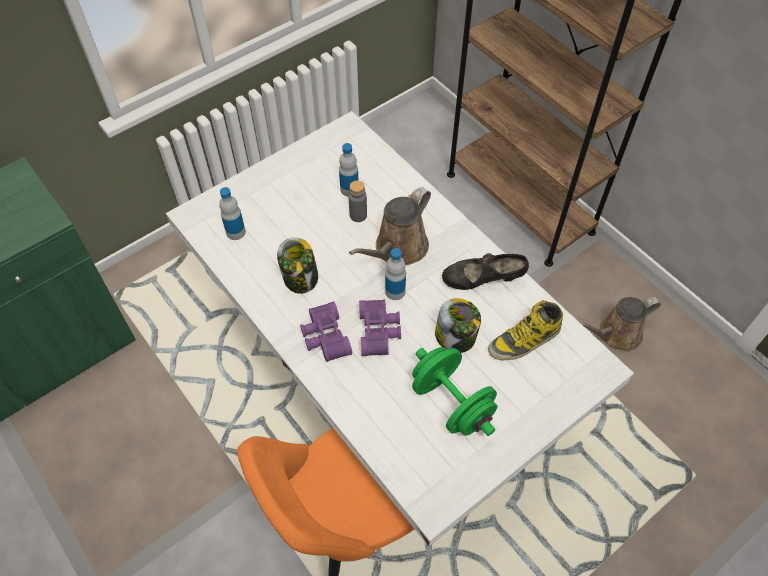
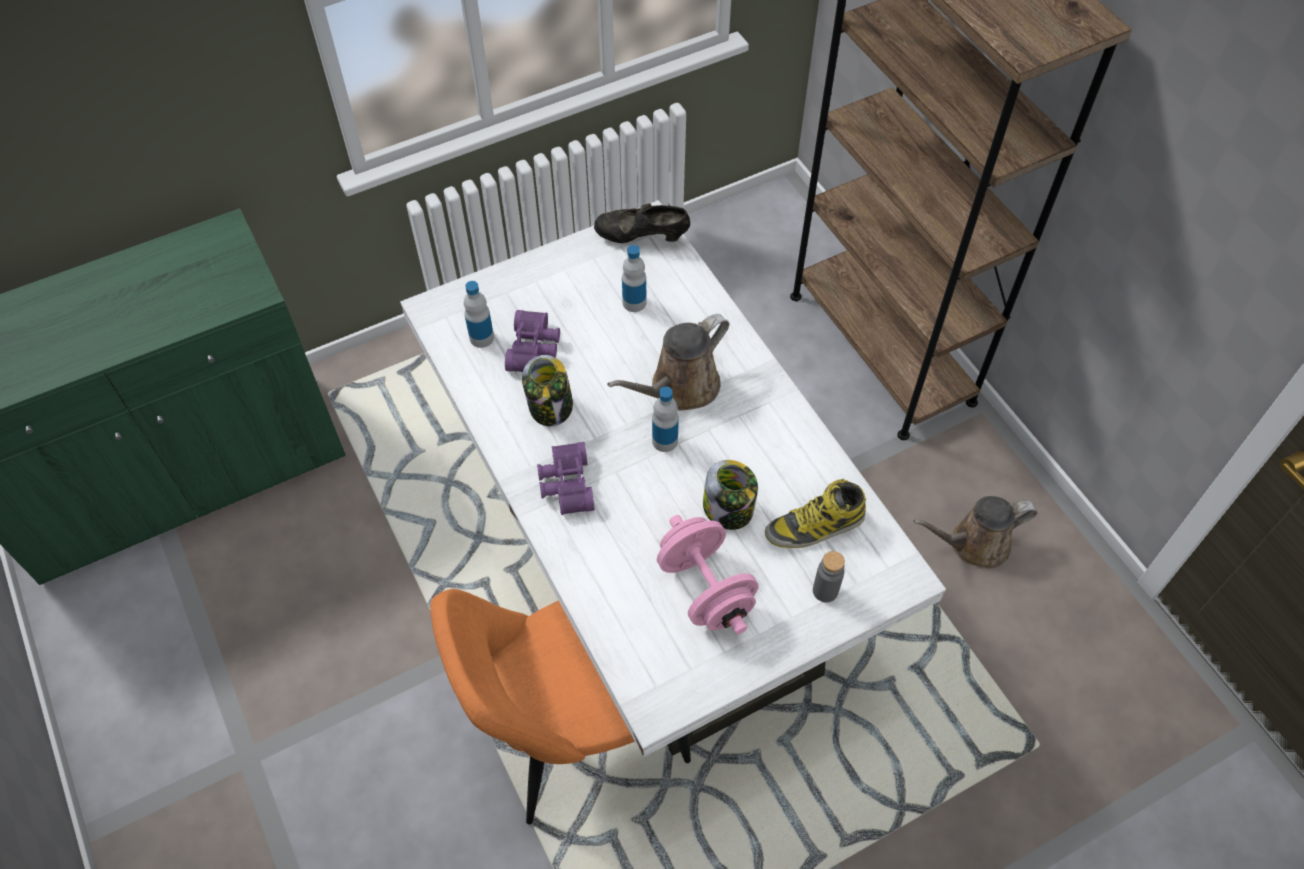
camera: 10 degrees right, 0 degrees up
grey bottle [349,180,367,222] -> grey bottle moved to [813,551,845,602]
purple binoculars [359,299,401,356] -> purple binoculars moved to [505,310,560,372]
green dumbbell [412,347,497,436] -> pink dumbbell [657,515,758,634]
black shoe [442,253,529,290] -> black shoe moved to [594,203,690,243]

